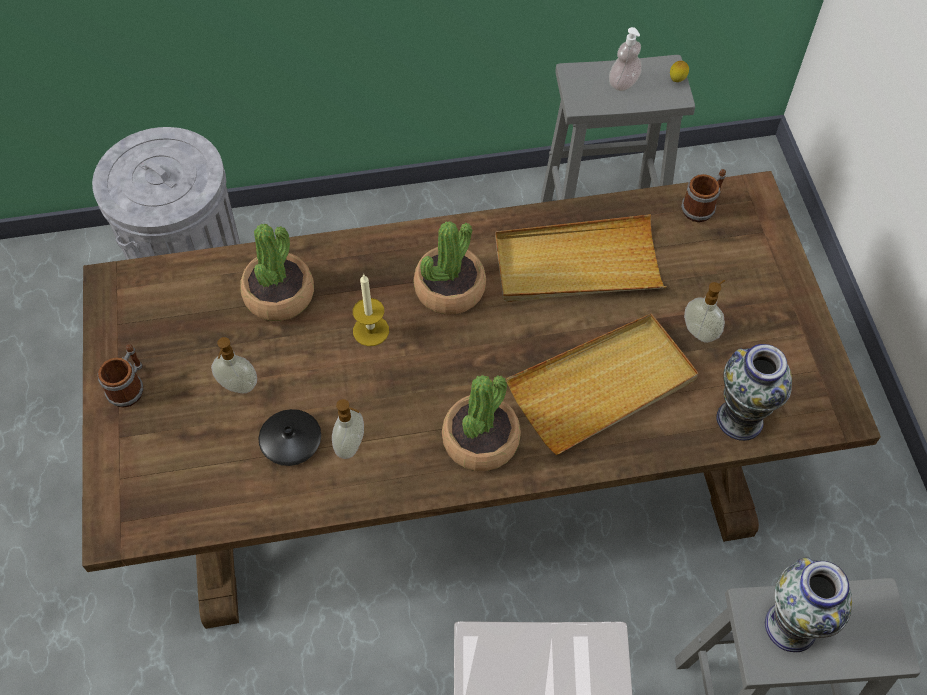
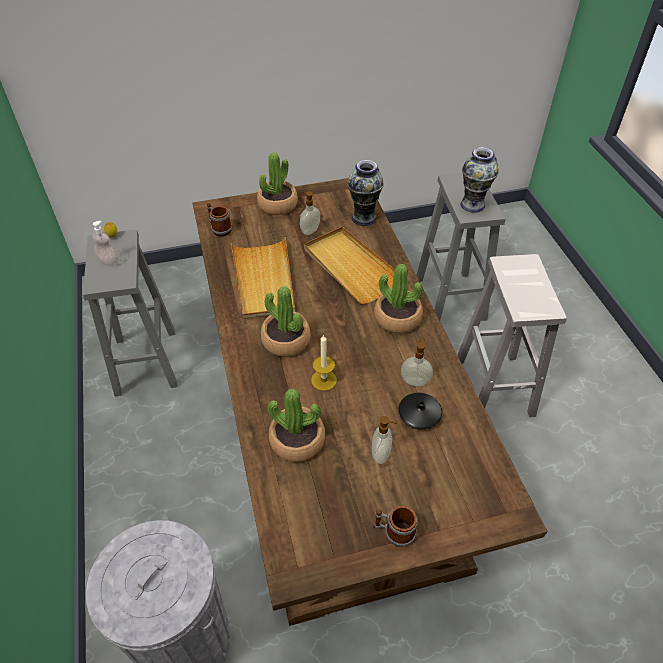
camera: 95 degrees left, 10 degrees down
none -> potted plant [257,152,298,215]

